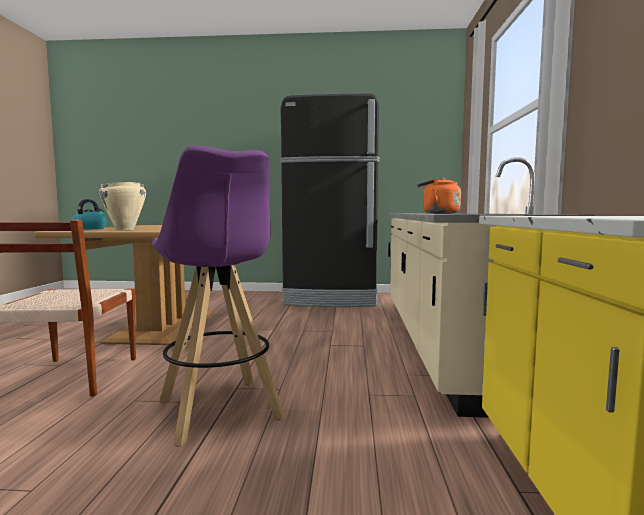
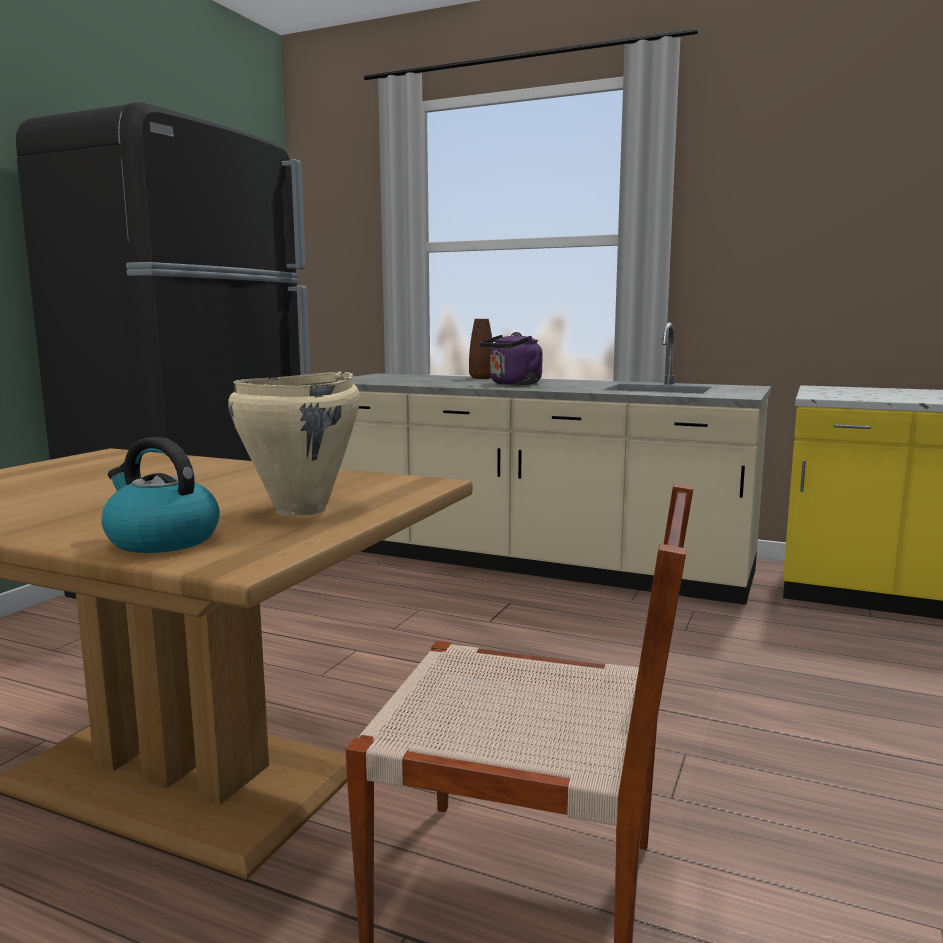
camera: 70 degrees left, 5 degrees up
purple stool [152,145,285,447] -> none
orange kettle [417,178,461,214] -> purple kettle [480,332,542,385]
none -> brown vase [469,319,492,379]

